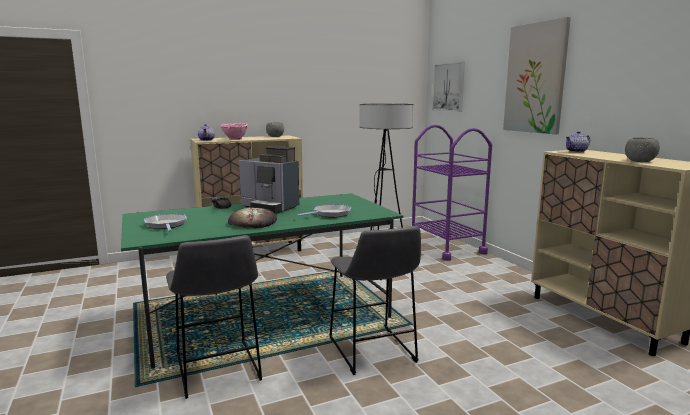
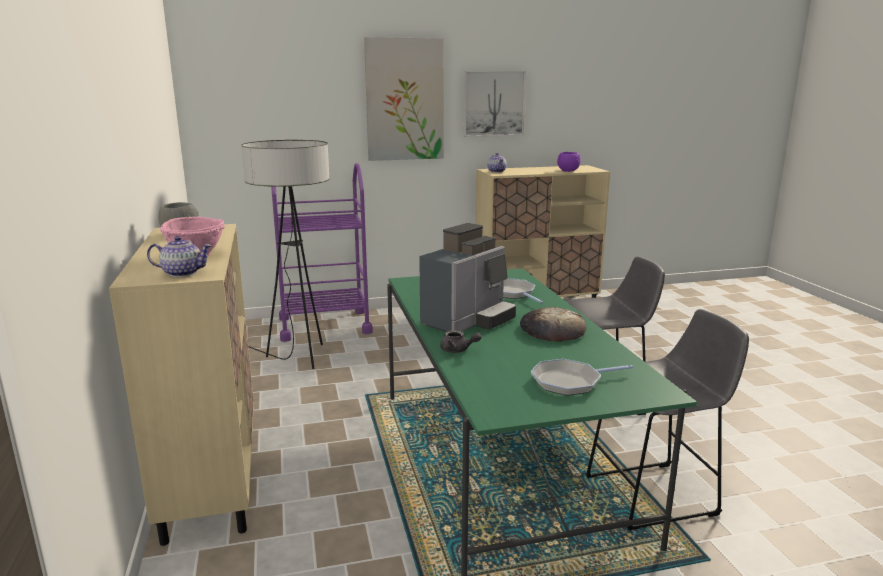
camera: 80 degrees left, 5 degrees up
picture [432,62,465,111] -> picture moved to [464,71,526,137]
grey bowl [625,137,660,162] -> purple bowl [557,152,581,172]

